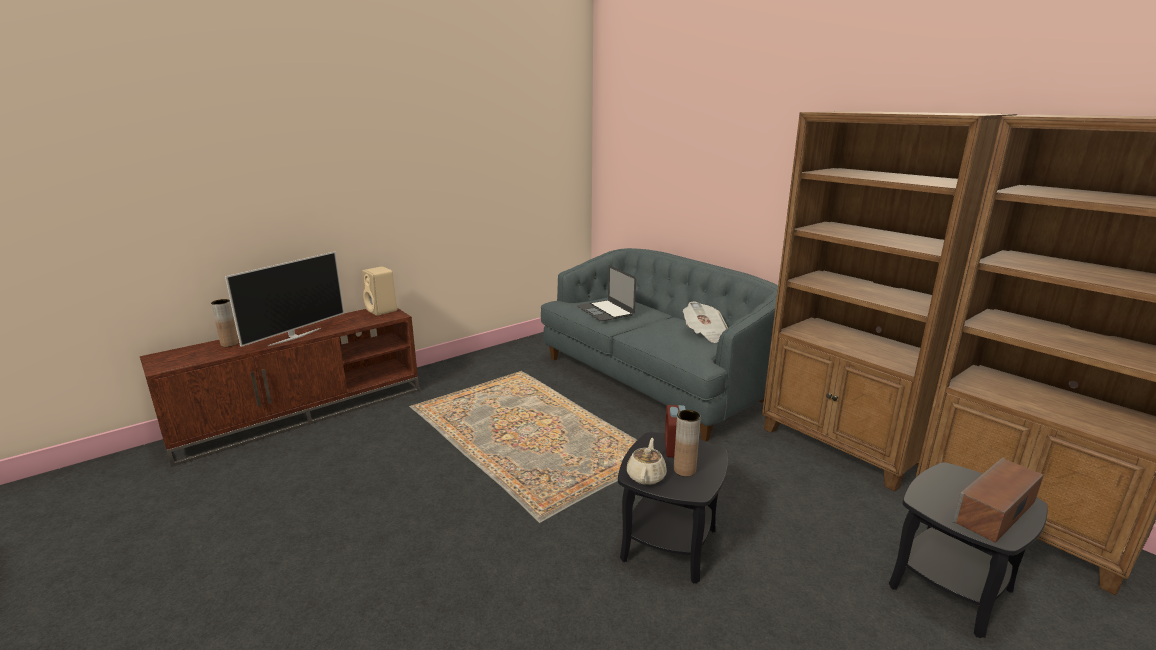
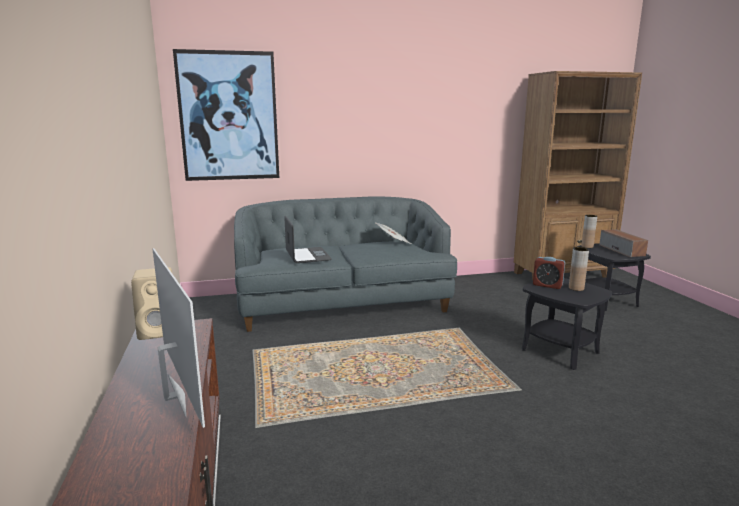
camera: 65 degrees left, 5 degrees down
brown vase [211,299,239,347] -> brown vase moved to [581,215,597,248]
laptop [577,265,636,321] -> laptop turned 105 degrees counterclockwise [284,216,332,263]
beige teapot [627,438,667,485] -> none
brown bookcase [762,111,1017,491] -> none
none -> picture [173,49,279,181]

